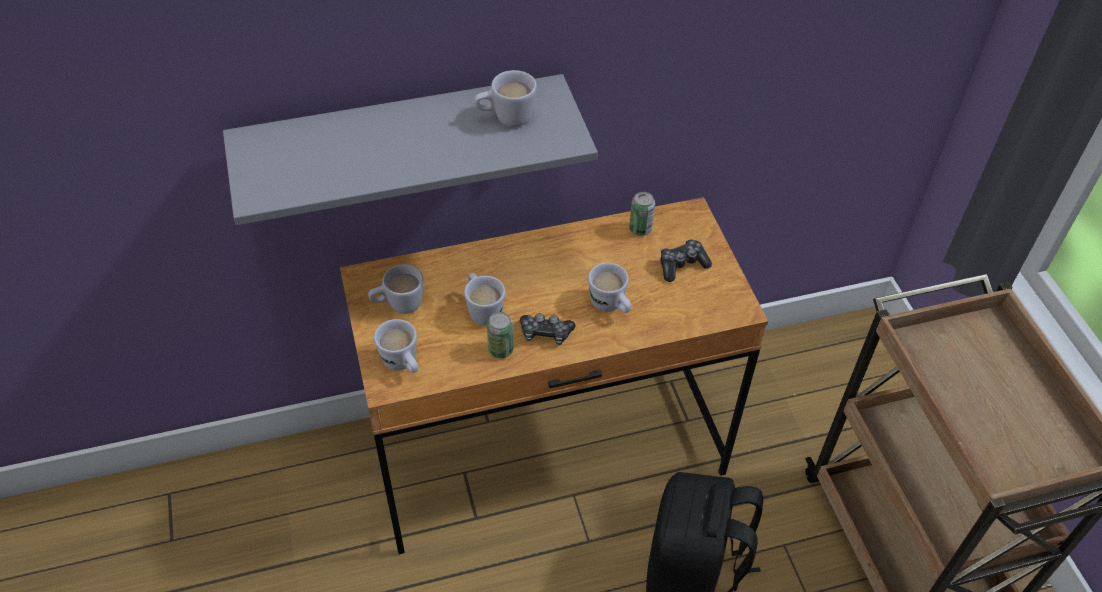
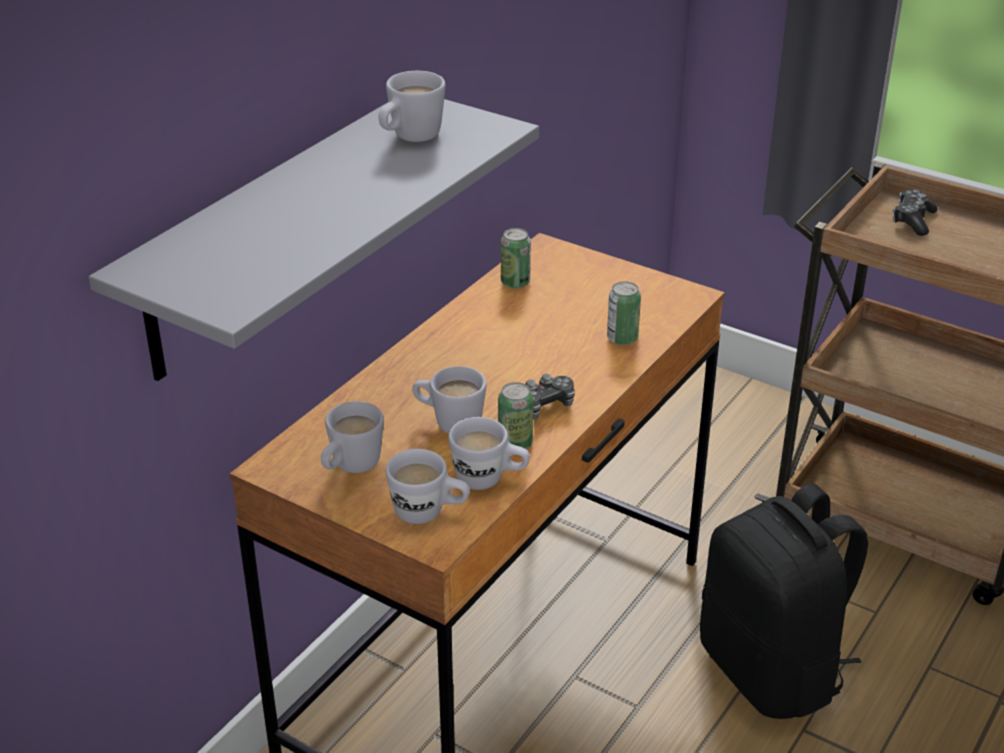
camera: 40 degrees left, 15 degrees down
white mug [588,263,632,313] -> white mug moved to [448,417,530,490]
game controller [661,239,712,282] -> game controller moved to [893,189,938,236]
none -> can [607,281,641,345]

